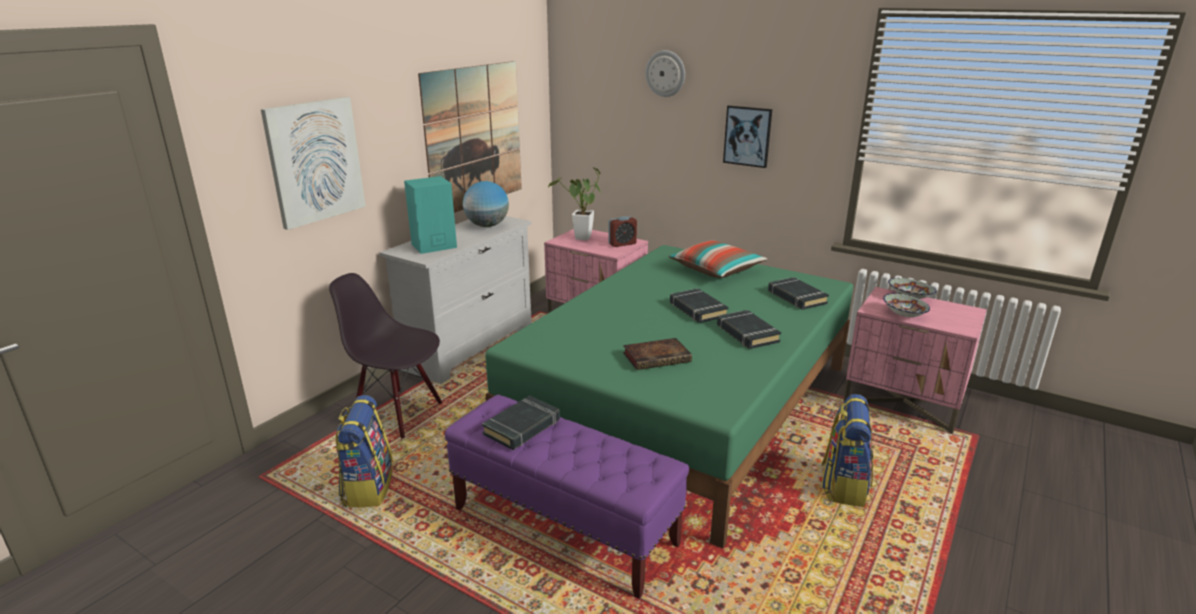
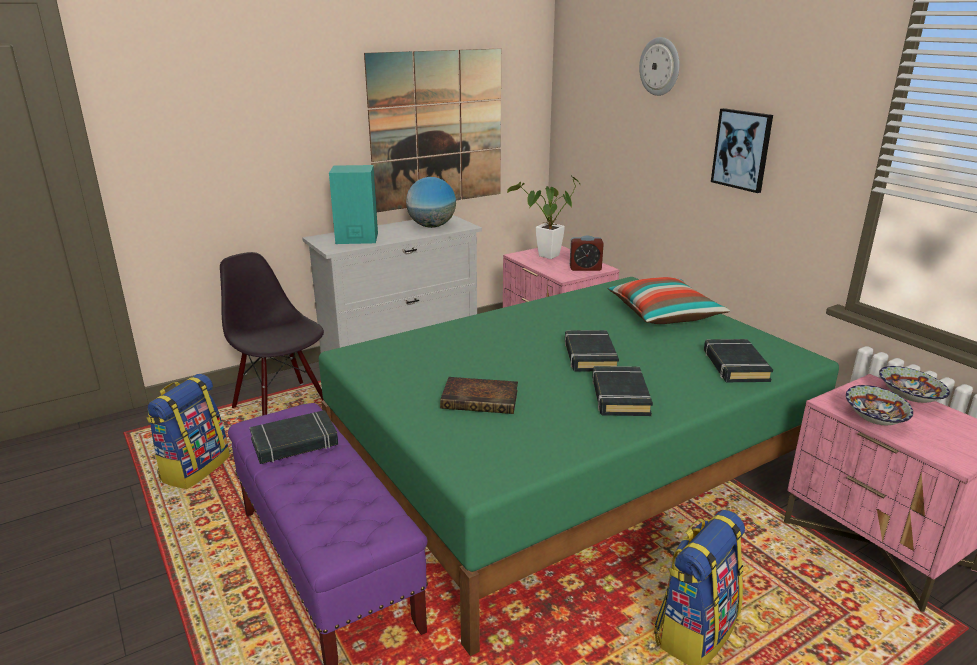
camera: 25 degrees right, 0 degrees up
picture [261,97,366,230] -> none

